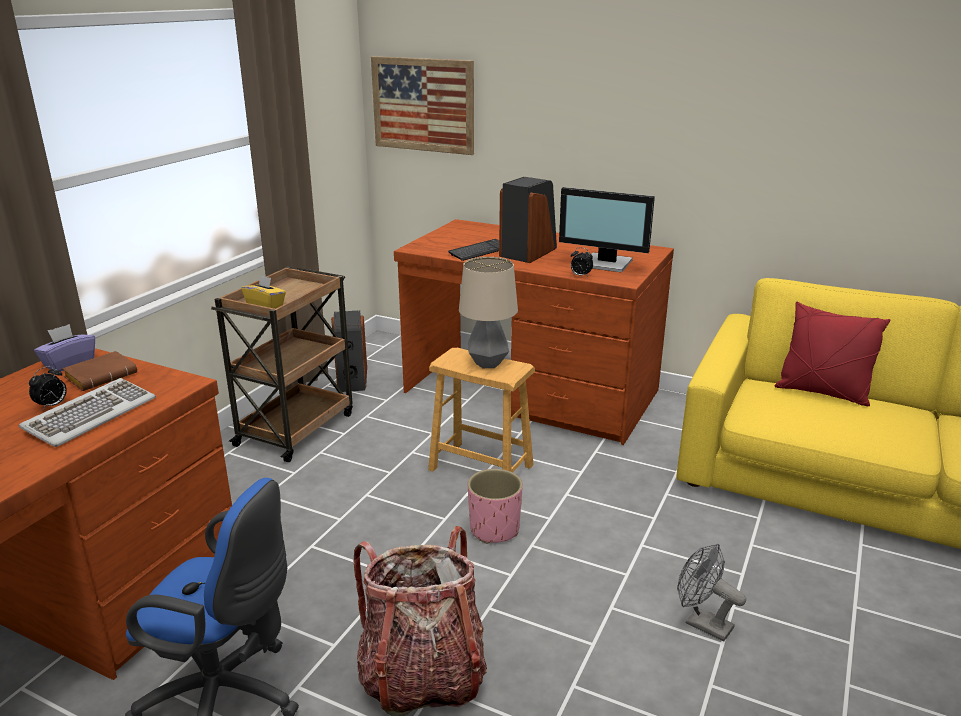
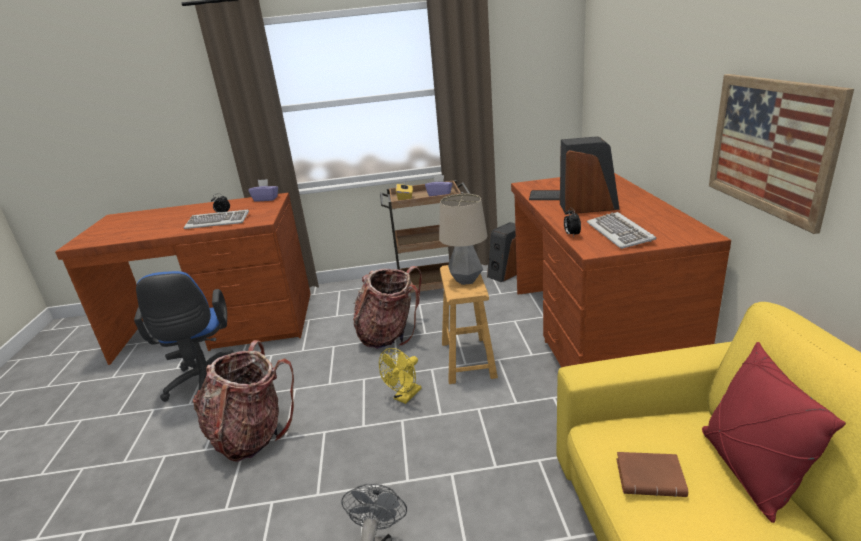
camera: 60 degrees right, 0 degrees up
brown book [62,351,137,391] -> brown book moved to [616,452,688,497]
picture [371,56,474,155] -> picture moved to [709,74,854,234]
pink planter [468,469,523,544] -> yellow fan [379,348,422,404]
monitor [559,187,655,273] -> keyboard [587,212,657,249]
none -> backpack [353,266,422,349]
none -> purple tissue box [425,175,453,196]

